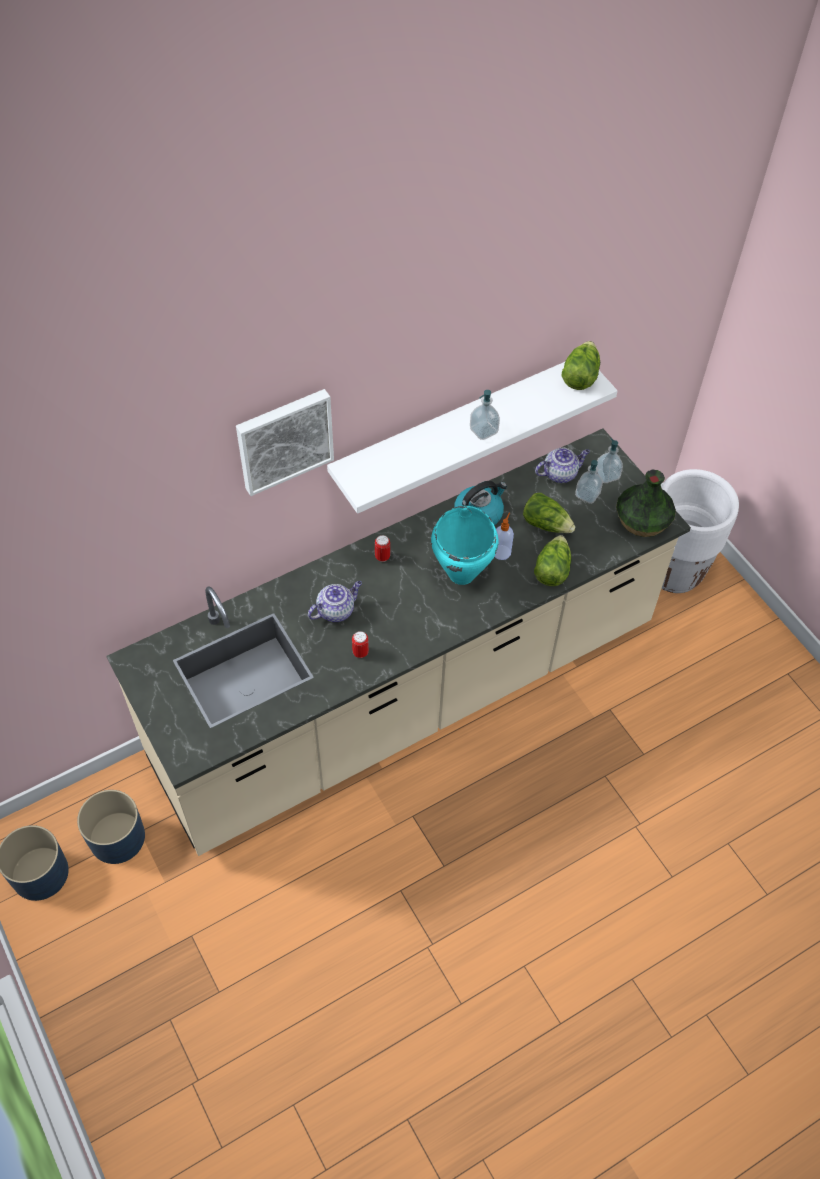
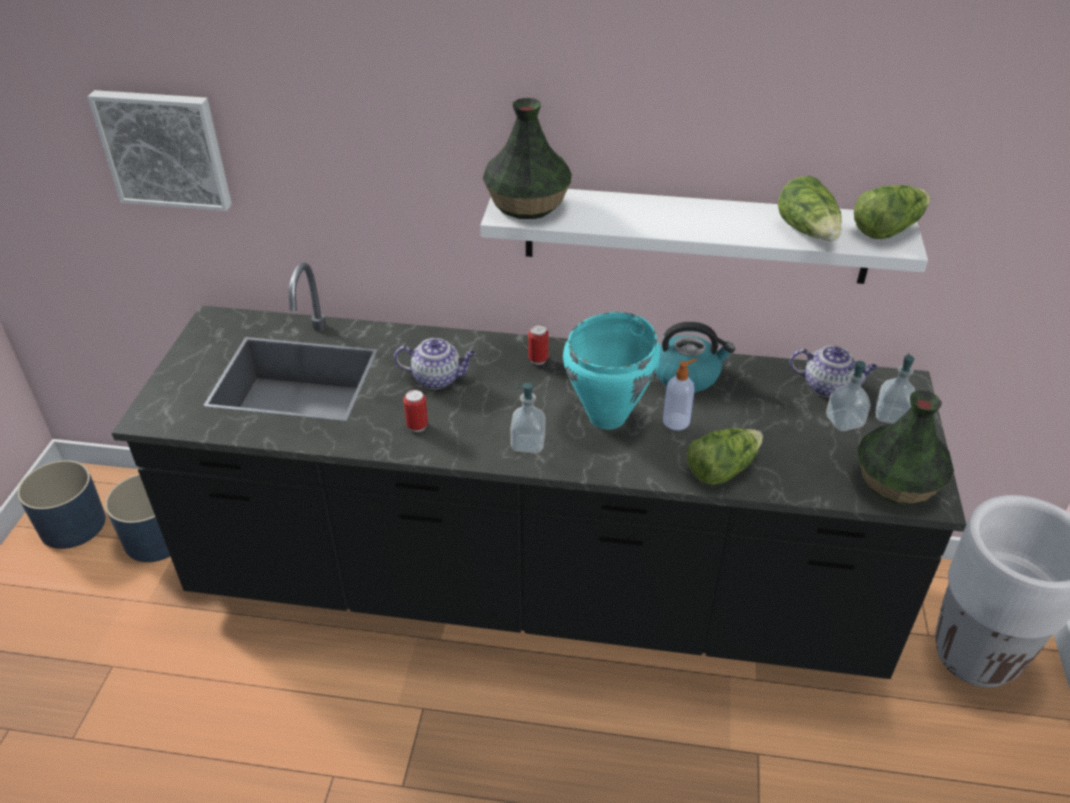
camera: 40 degrees right, 15 degrees down
beige counter [106,429,691,856] -> black counter [112,262,966,679]
picture [236,389,334,496] -> picture moved to [87,90,232,211]
soap dispenser [470,390,500,440] -> soap dispenser moved to [511,382,545,453]
lettuce [523,493,575,533] -> lettuce moved to [778,176,842,241]
none -> vase [482,98,572,219]

